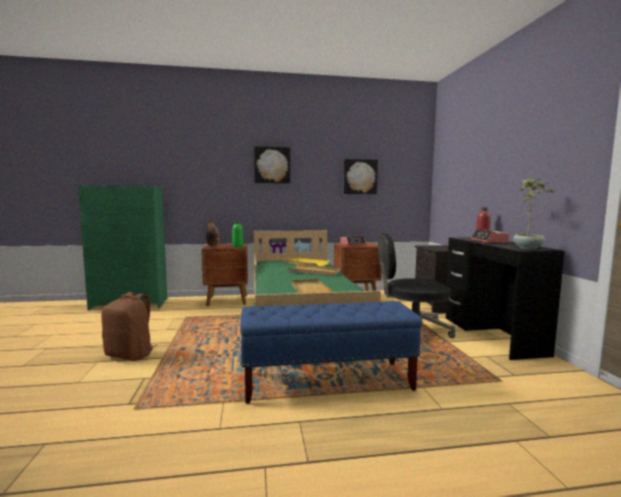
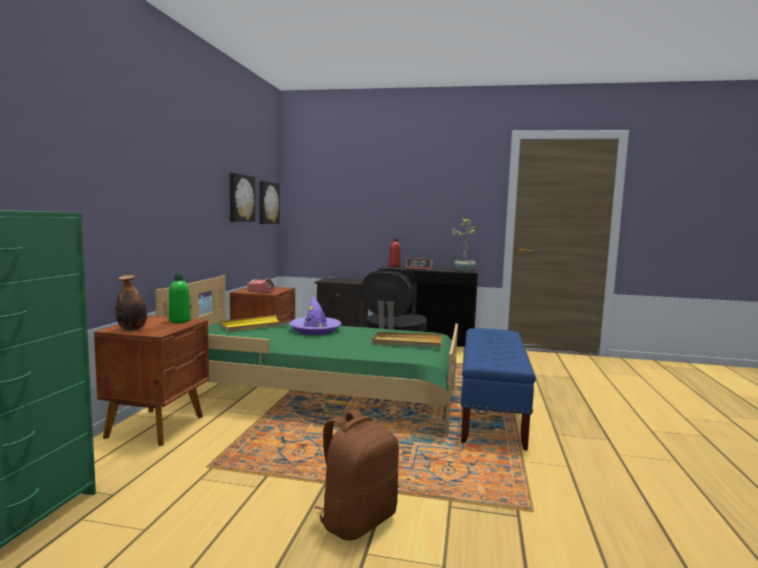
camera: 70 degrees left, 0 degrees up
picture [254,146,290,183] -> picture moved to [259,181,280,224]
beige tray [288,264,340,276] -> purple hat [289,296,341,335]

